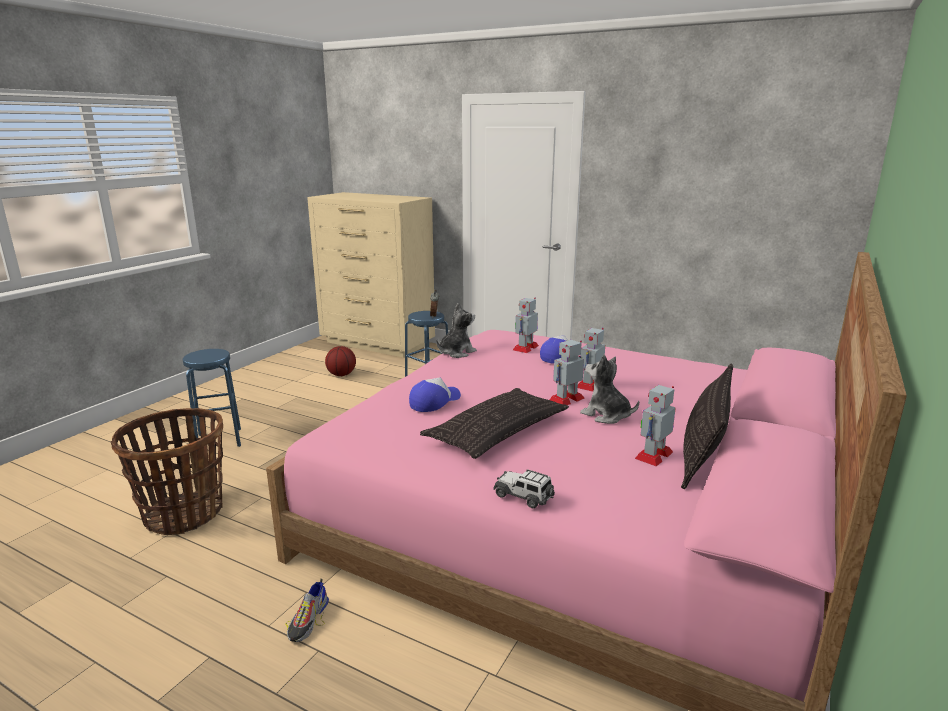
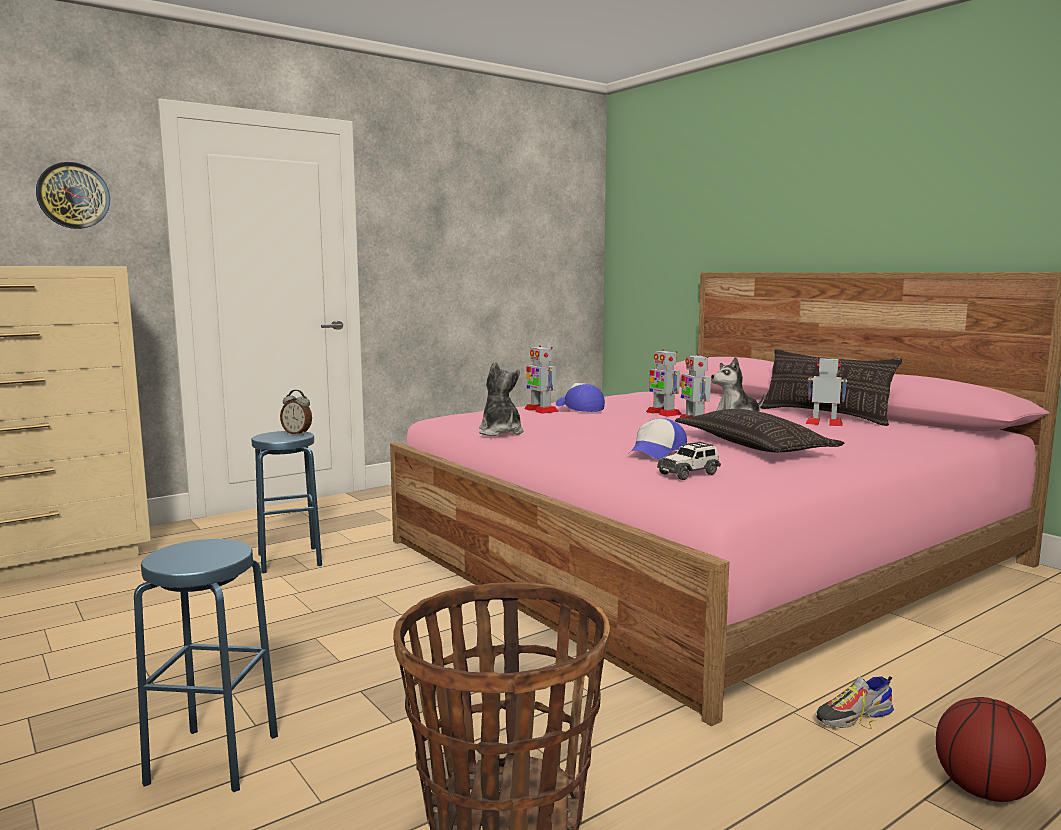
camera: 65 degrees left, 10 degrees down
shoe [285,579,329,642] -> shoe turned 120 degrees clockwise [816,676,894,729]
basketball [325,346,356,376] -> basketball moved to [935,697,1046,802]
cap [409,378,461,412] -> cap turned 120 degrees counterclockwise [628,418,687,459]
toy car [493,469,555,508] -> toy car moved to [657,441,721,480]
toy robot [635,385,676,466] -> toy robot turned 135 degrees clockwise [806,357,847,426]
none -> wall clock [36,162,110,229]

